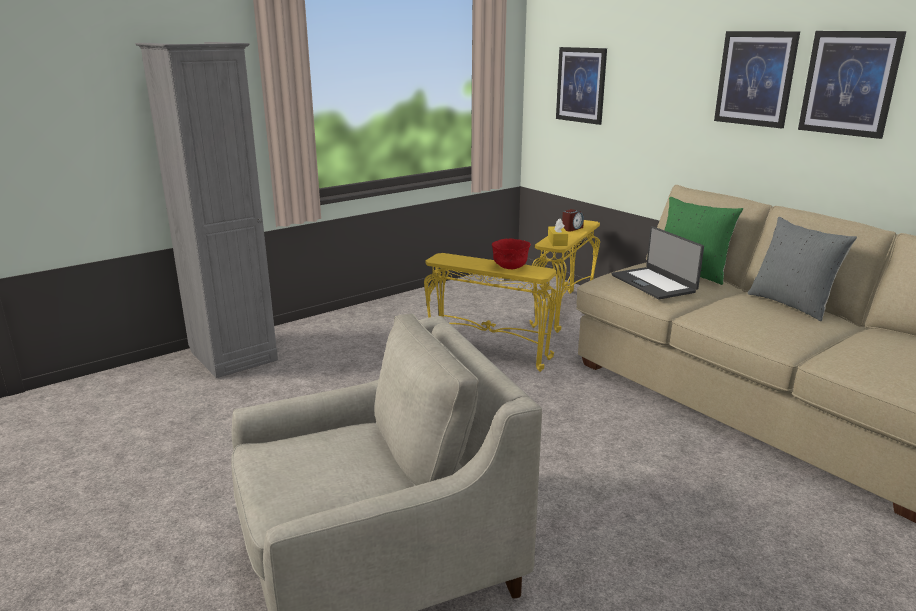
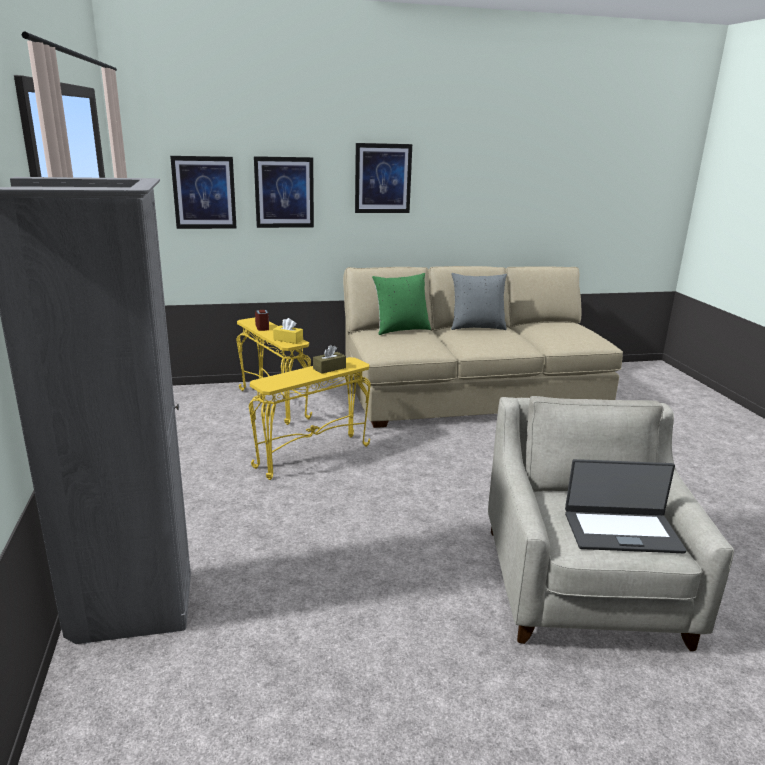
camera: 65 degrees left, 0 degrees up
red bowl [492,239,531,269] -> brown tissue box [313,345,346,374]
laptop [612,226,704,299] -> laptop moved to [565,459,686,553]
picture [798,31,906,139] -> picture moved to [254,156,314,228]

